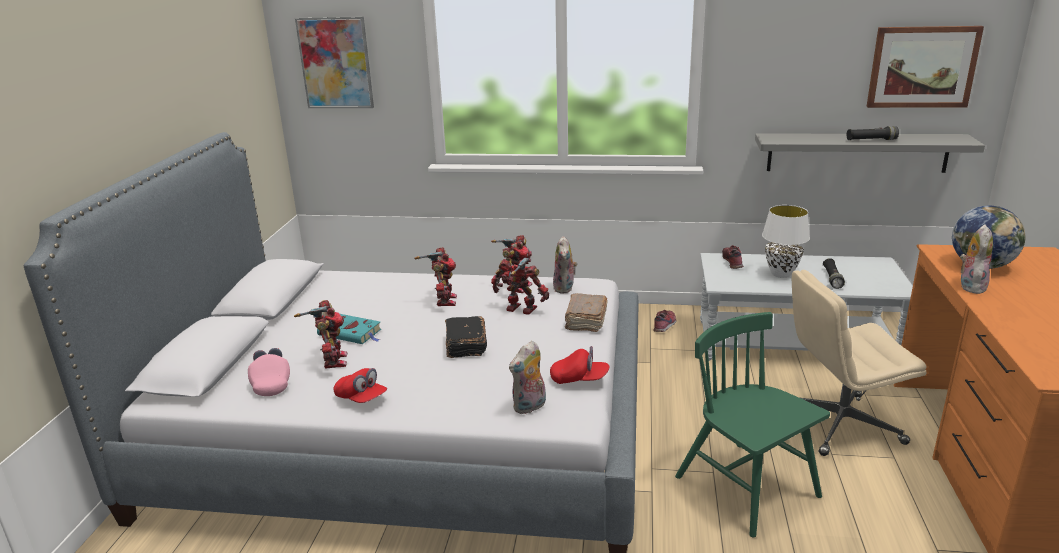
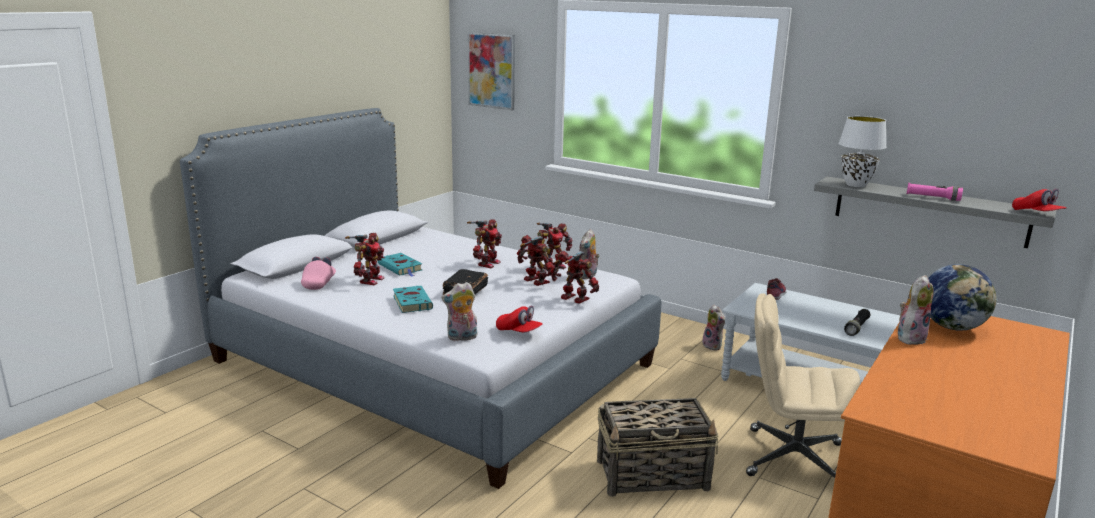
camera: 25 degrees right, 5 degrees down
red cap [333,368,387,403] -> red cap moved to [1012,189,1067,211]
brown book [565,293,608,332] -> toy robot [551,251,599,304]
shoe [653,310,677,332] -> plush toy [702,304,725,350]
green chair [675,312,830,538] -> basket [597,398,719,497]
white table lamp [762,205,810,278] -> white table lamp moved to [839,116,887,187]
black flashlight [847,126,899,140] -> pink flashlight [907,183,963,201]
picture [867,26,984,108] -> none
none -> turquoise book [393,286,433,313]

